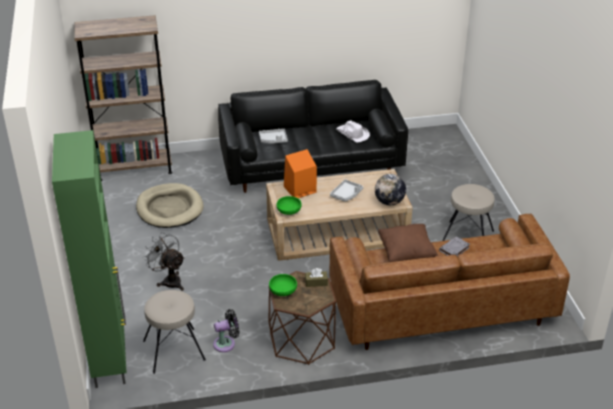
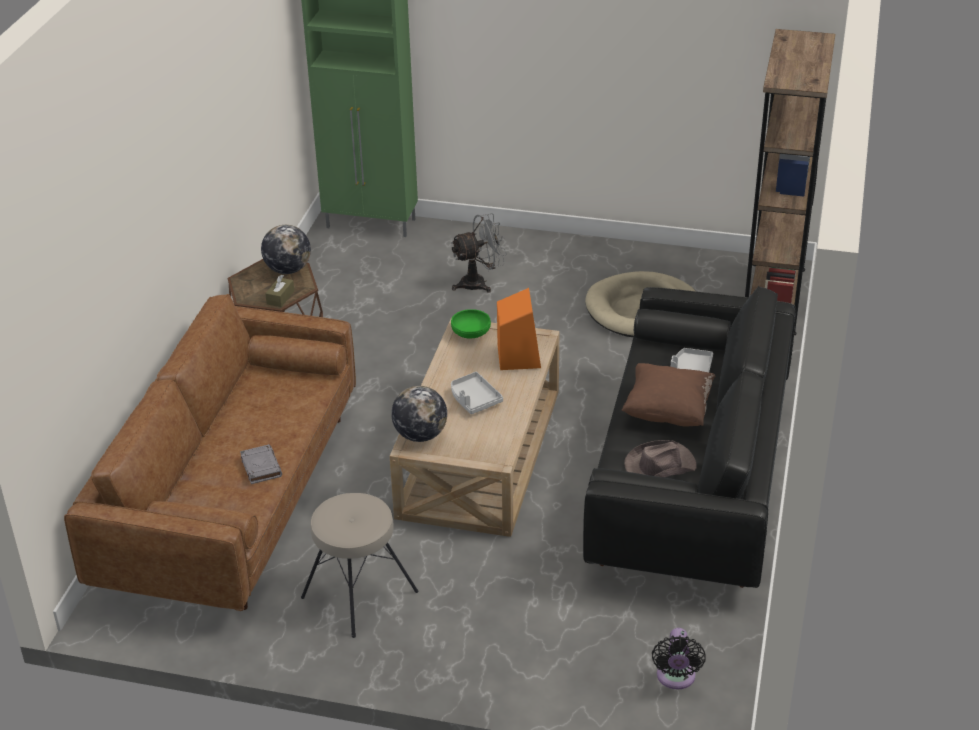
camera: 115 degrees right, 0 degrees up
beige stool [143,290,206,374] -> none
black fan [213,309,239,352] -> black fan moved to [652,628,706,690]
green bowl [269,274,297,296] -> globe [261,225,311,274]
white hat [336,120,370,142] -> brown hat [624,440,696,478]
brown pillow [378,224,438,262] -> brown pillow moved to [621,363,716,426]

